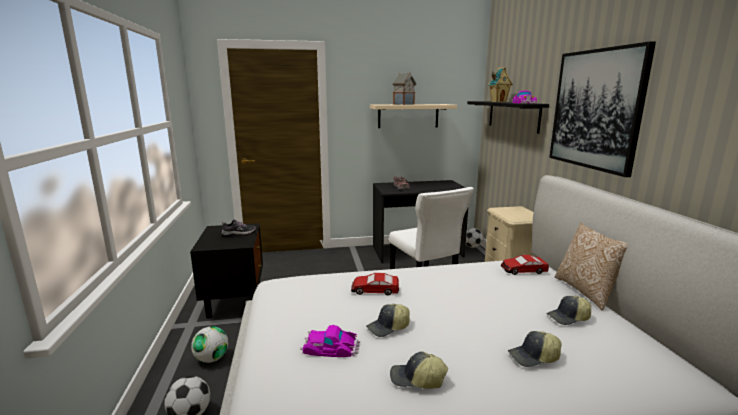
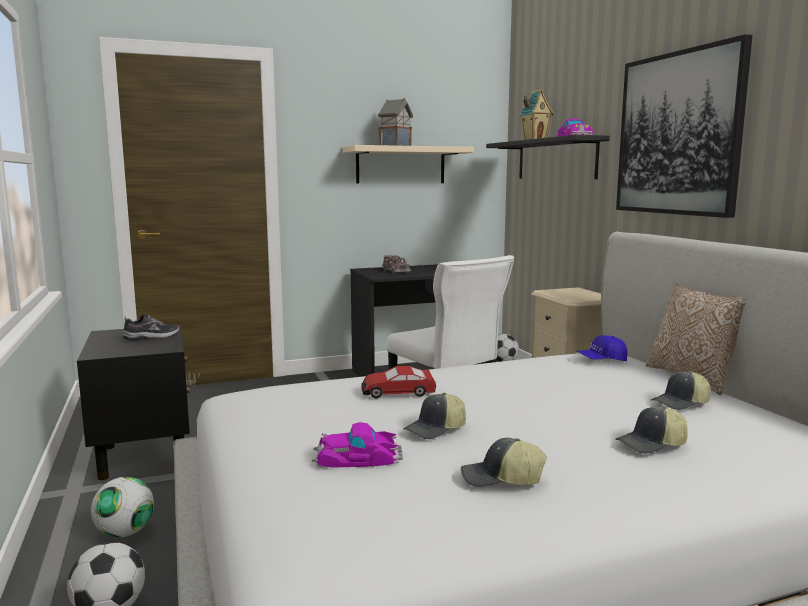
camera: 10 degrees left, 5 degrees down
toy car [501,255,549,275] -> blue cap [576,335,627,361]

